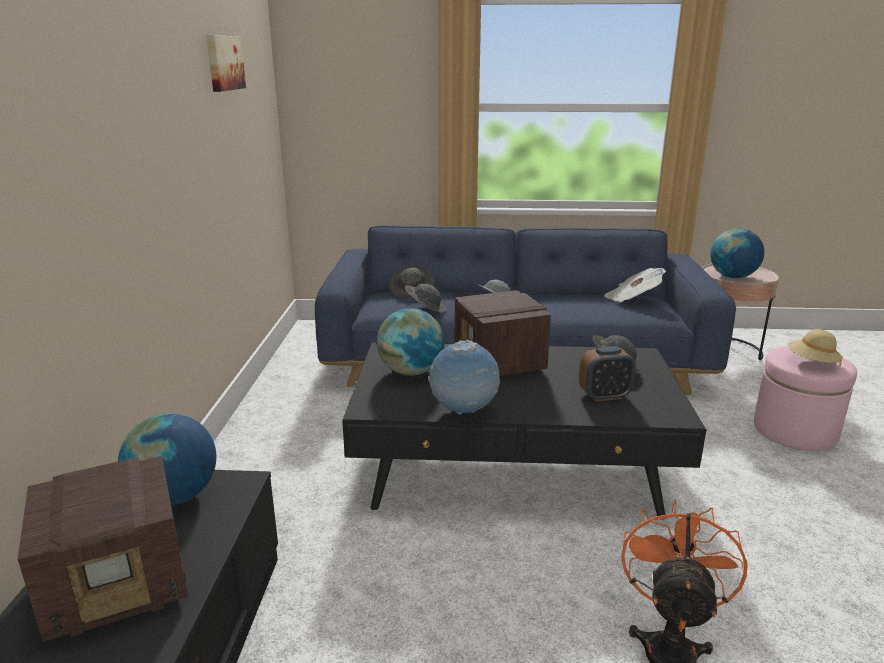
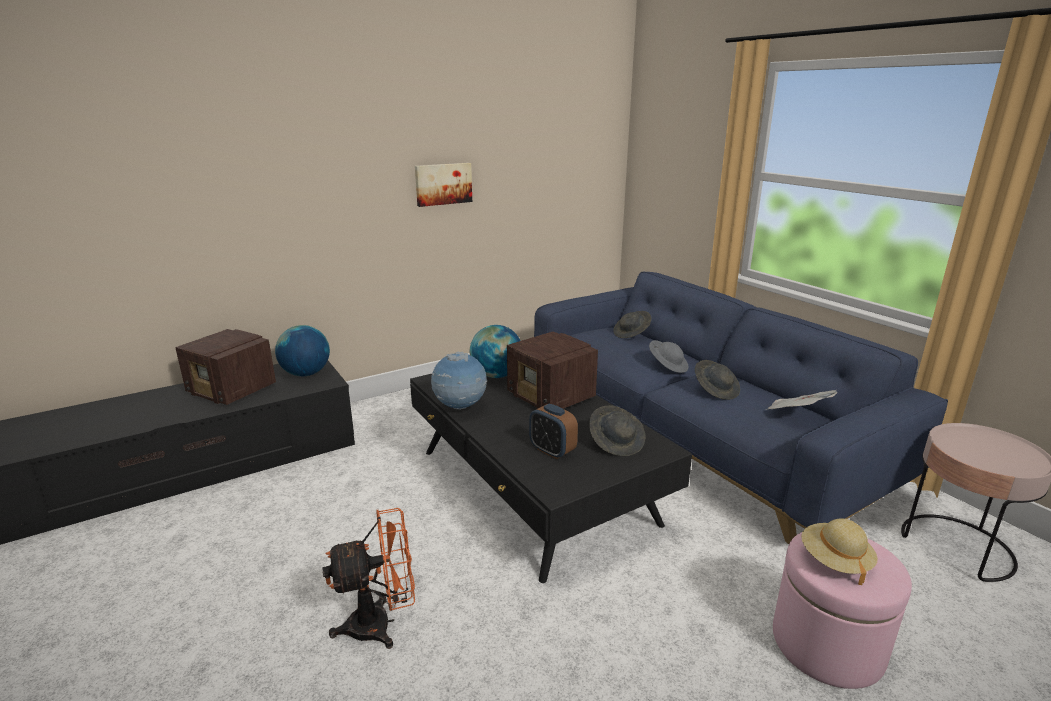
camera: 55 degrees right, 0 degrees up
picture [206,35,246,92] -> picture moved to [415,163,472,207]
grey hat [405,284,447,313] -> grey hat moved to [695,360,740,400]
radio [455,290,551,376] -> radio turned 75 degrees counterclockwise [507,331,598,409]
globe [710,228,764,278] -> none

